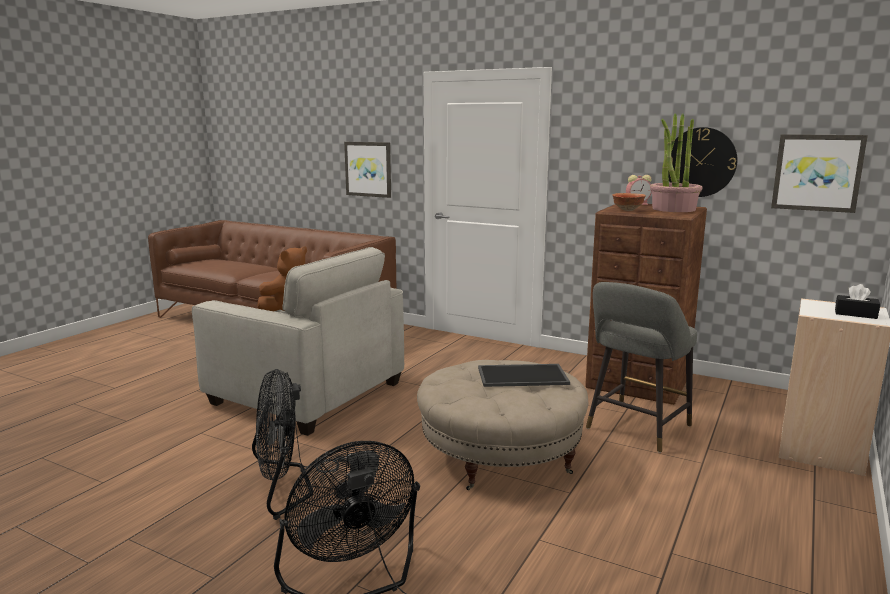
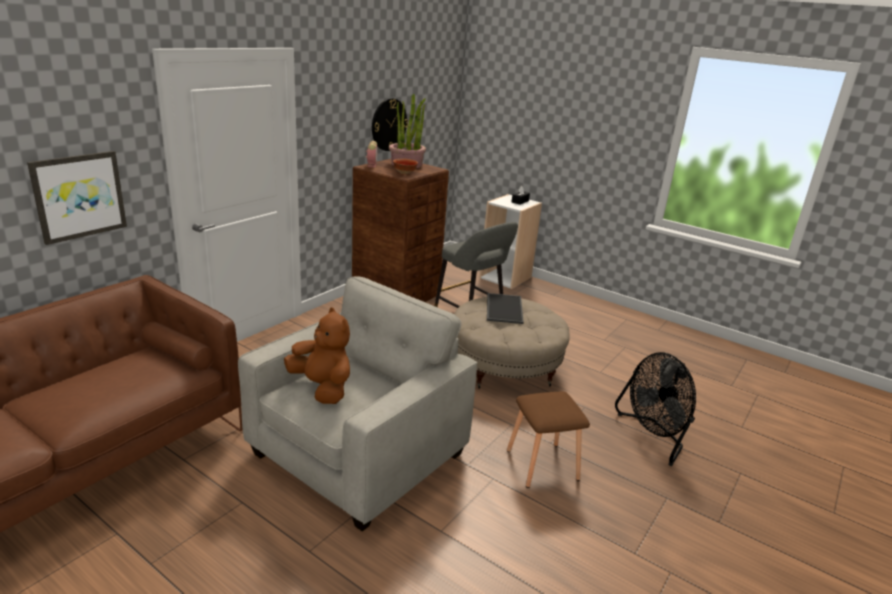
camera: 85 degrees left, 10 degrees up
black fan [252,369,345,520] -> brown stool [507,391,590,488]
picture [771,134,868,213] -> none

